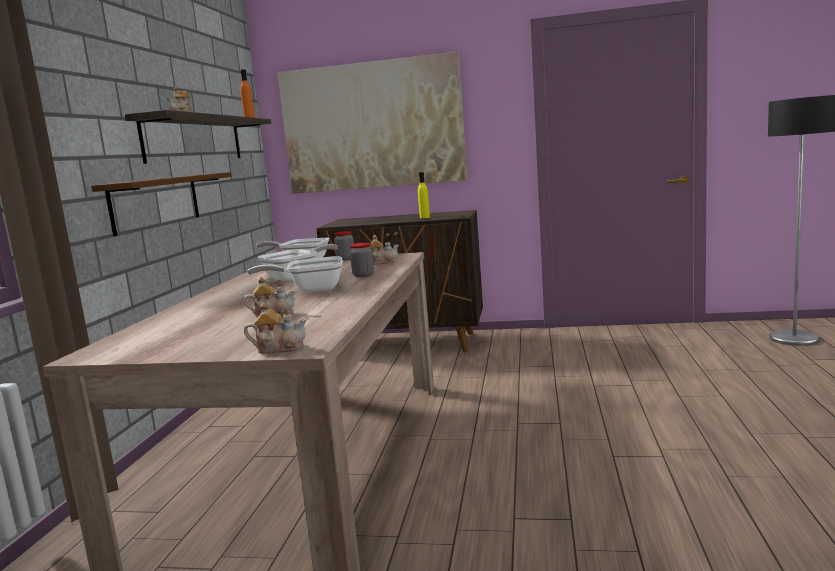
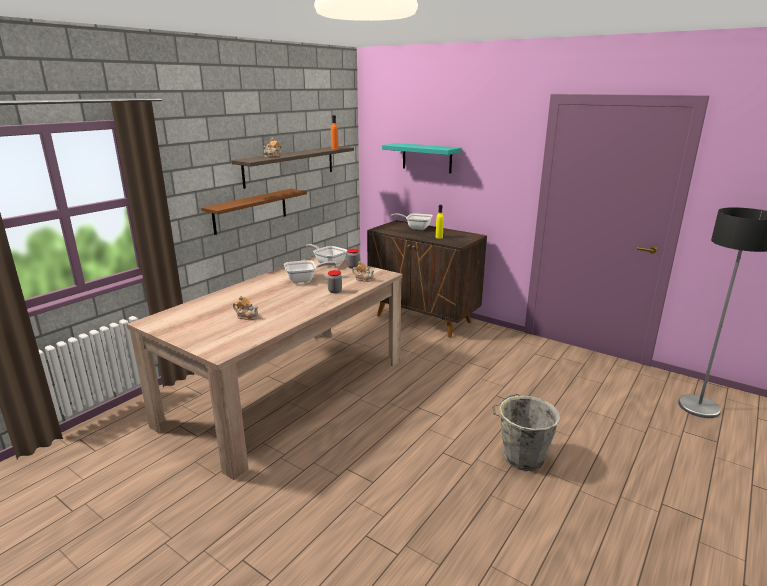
camera: 25 degrees right, 10 degrees up
teapot [244,302,307,354] -> none
frying pan [247,256,343,292] -> frying pan moved to [391,213,433,230]
picture [277,52,467,194] -> turquoise shelf [382,143,461,173]
none -> grey bucket [492,394,560,471]

